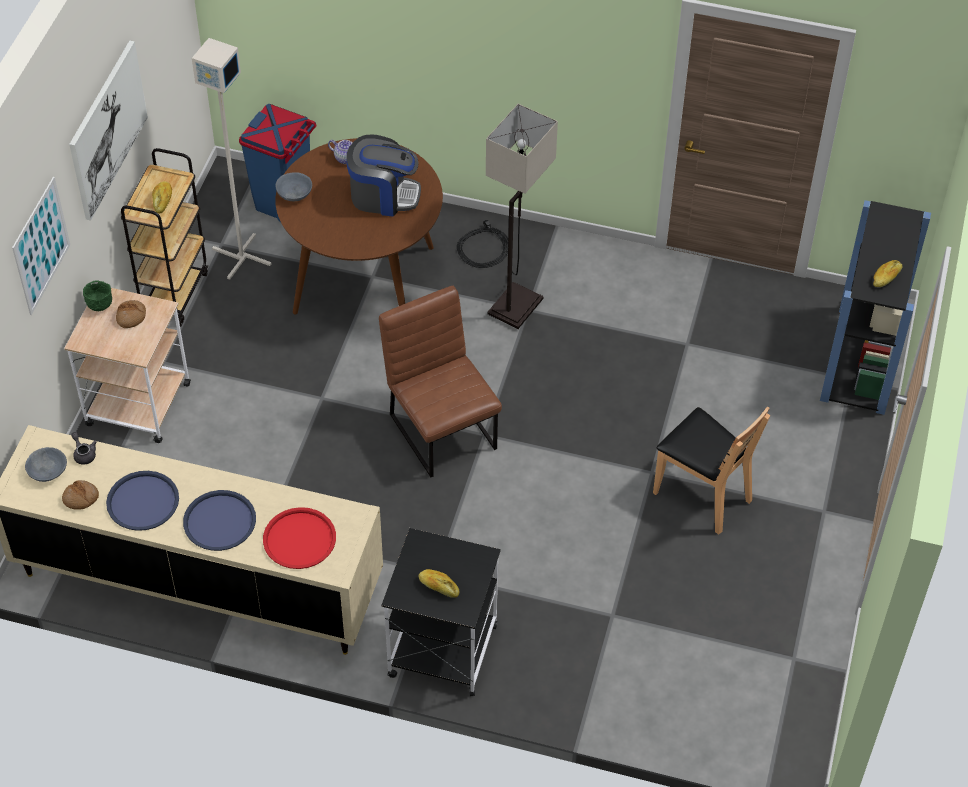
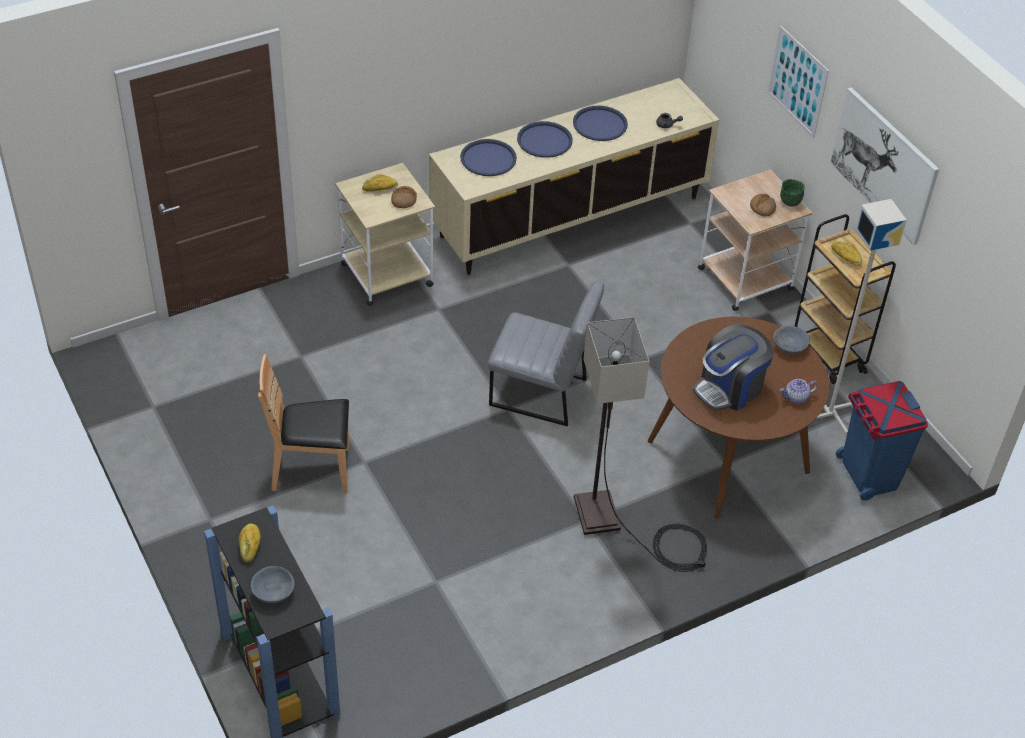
camera: 135 degrees right, 5 degrees down
grey bowl [25,447,67,482] -> grey bowl moved to [251,566,294,603]
bread [62,480,99,510] -> bread moved to [391,186,417,208]
red tray [263,507,336,569] -> blue tray [460,139,517,176]
brown chair [379,286,502,477] -> grey chair [488,281,604,426]
black cart [381,528,501,696] -> beige cart [335,163,435,306]

